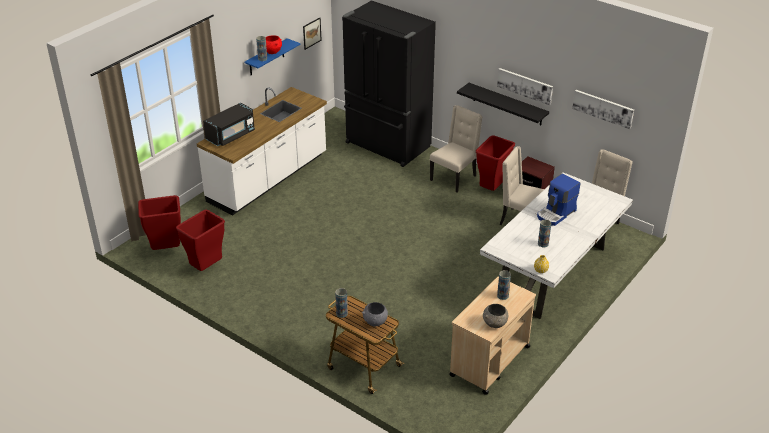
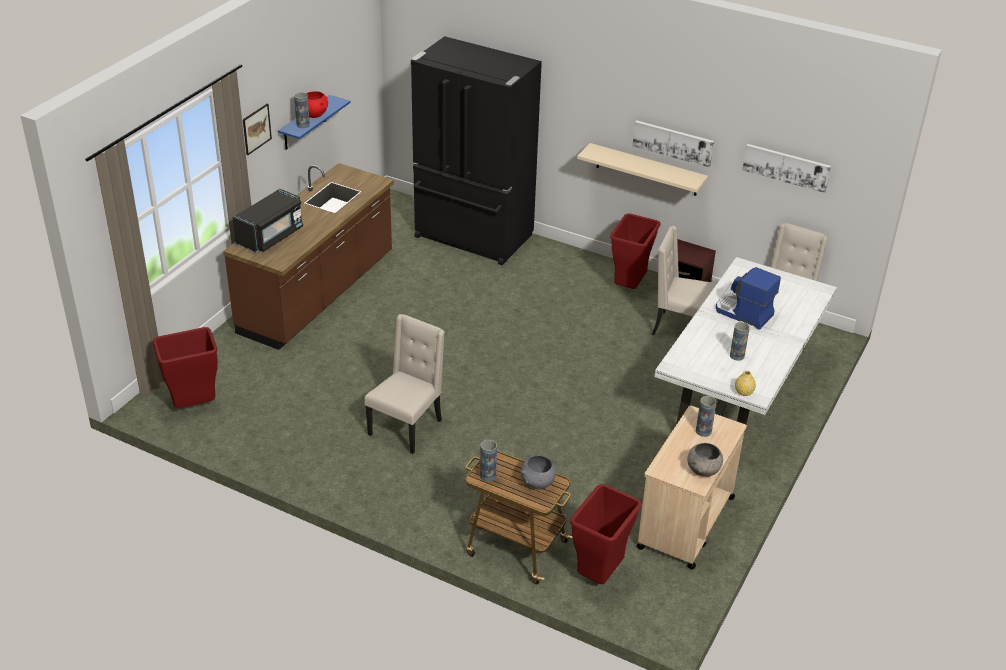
camera: 10 degrees left, 0 degrees up
red trash can [176,210,225,271] -> red trash can moved to [570,484,642,584]
white counter [197,87,327,215] -> brown counter [223,163,394,350]
picture [303,17,321,50] -> picture moved to [243,104,272,155]
beige chair [430,105,482,193] -> beige chair moved to [364,314,445,454]
black shelf [457,83,549,125] -> beige shelf [577,143,708,196]
coffee machine [537,174,580,226] -> coffee machine turned 90 degrees clockwise [716,267,781,330]

